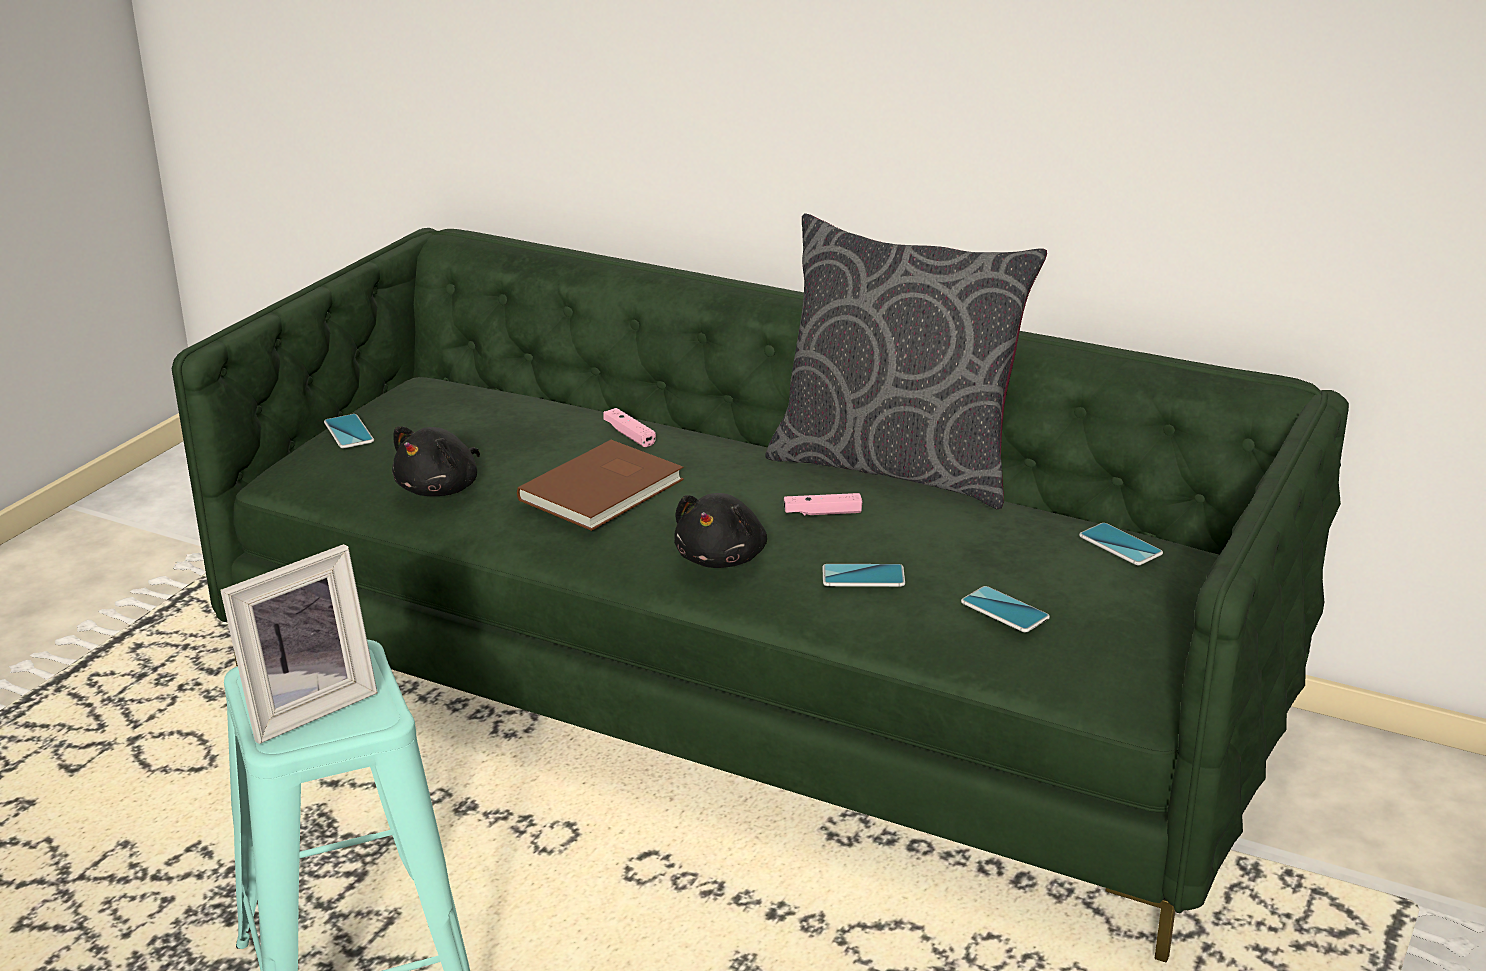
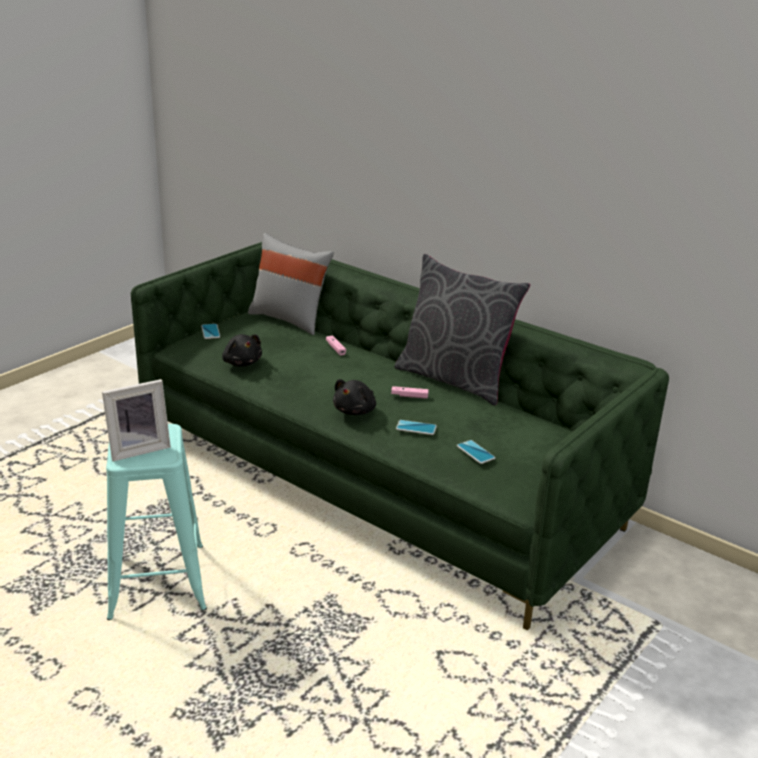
camera: 10 degrees right, 0 degrees up
black plush toy [392,426,480,496] -> black plush toy turned 75 degrees counterclockwise [222,334,262,367]
brown book [517,440,684,531] -> none
phone [1079,523,1163,565] -> none
none -> grey pillow [248,233,334,335]

